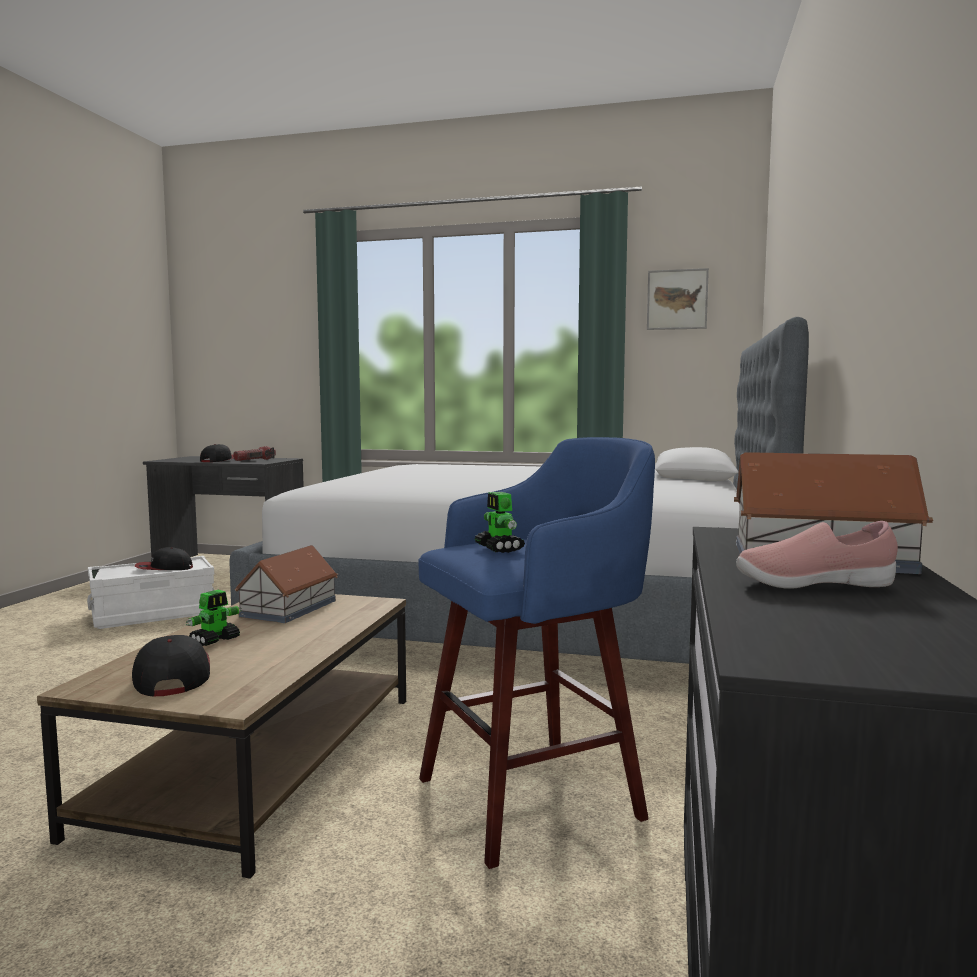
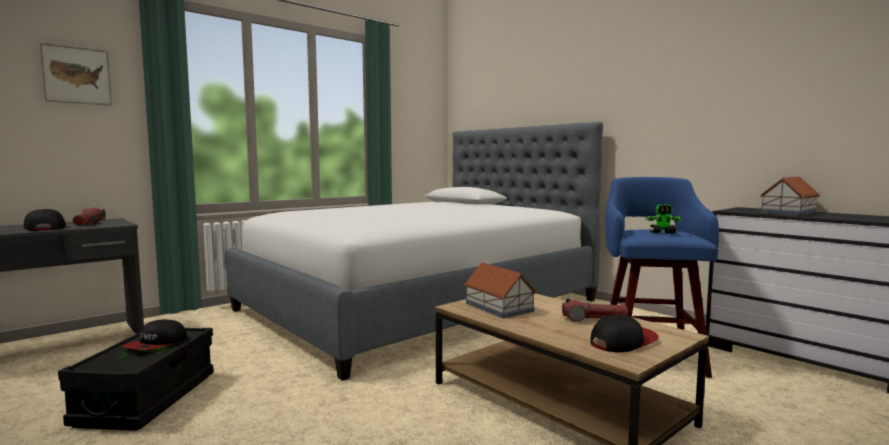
camera: 55 degrees left, 0 degrees up
white storage box [87,556,214,629] -> black storage box [58,328,214,431]
cap [132,635,210,696] -> cap turned 135 degrees clockwise [590,314,659,352]
toy robot [186,590,242,646] -> none
picture [647,268,709,330] -> picture moved to [39,42,112,106]
pink shoe [736,521,898,589] -> none
none -> flashlight [562,299,628,322]

